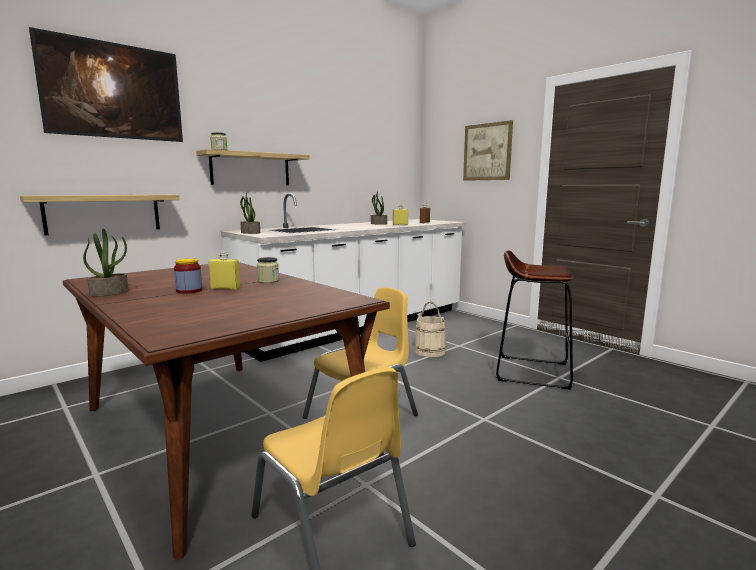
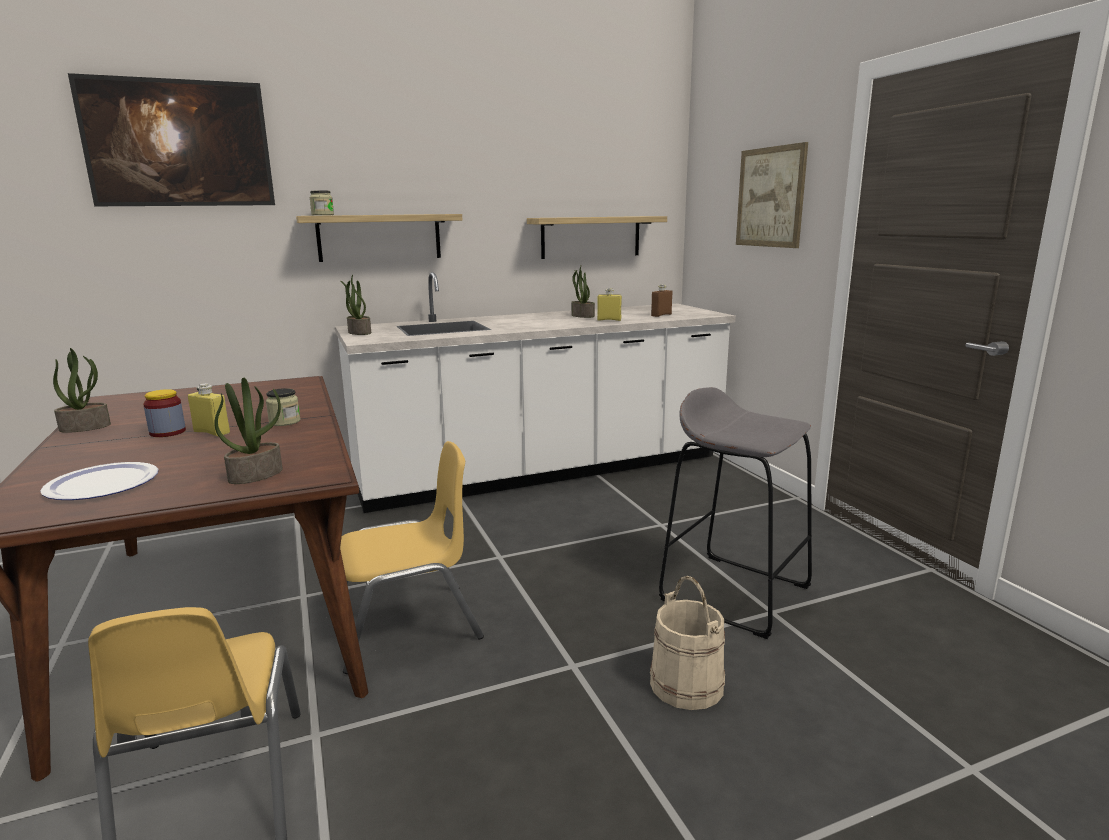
camera: 20 degrees right, 5 degrees up
shelf [20,195,180,235] -> shelf moved to [527,216,667,259]
beige bucket [414,302,446,357] -> beige bucket moved to [650,576,725,710]
brown stool [496,251,573,390] -> grey stool [659,387,812,639]
none -> plate [40,462,159,500]
none -> potted plant [214,378,283,484]

